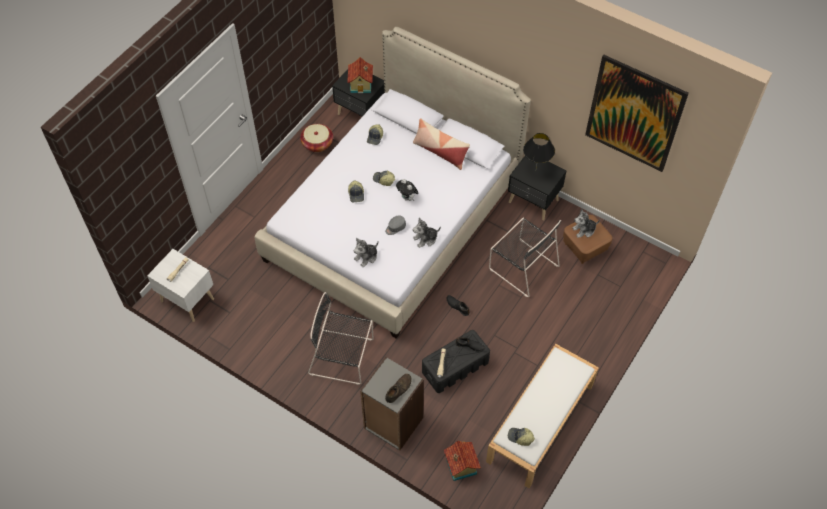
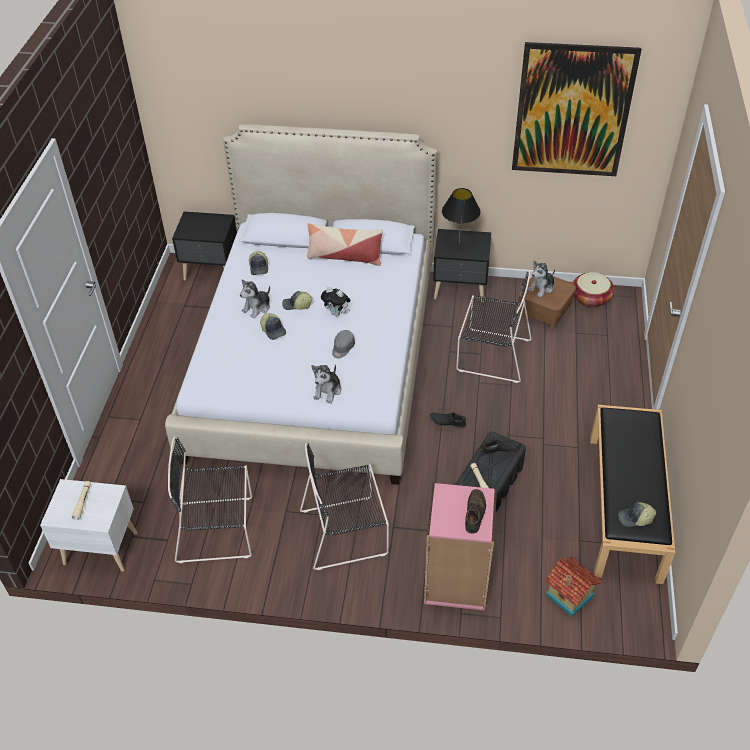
camera: 25 degrees left, 10 degrees down
basket [300,124,333,152] -> basket moved to [572,272,614,307]
toy house [347,57,373,93] -> none
grey bookcase [360,357,424,451] -> pink bookcase [424,483,497,611]
plush toy [413,218,441,248] -> plush toy moved to [240,279,270,319]
white bench [486,344,599,488] -> black bench [590,405,675,584]
none -> black chair [168,436,252,563]

